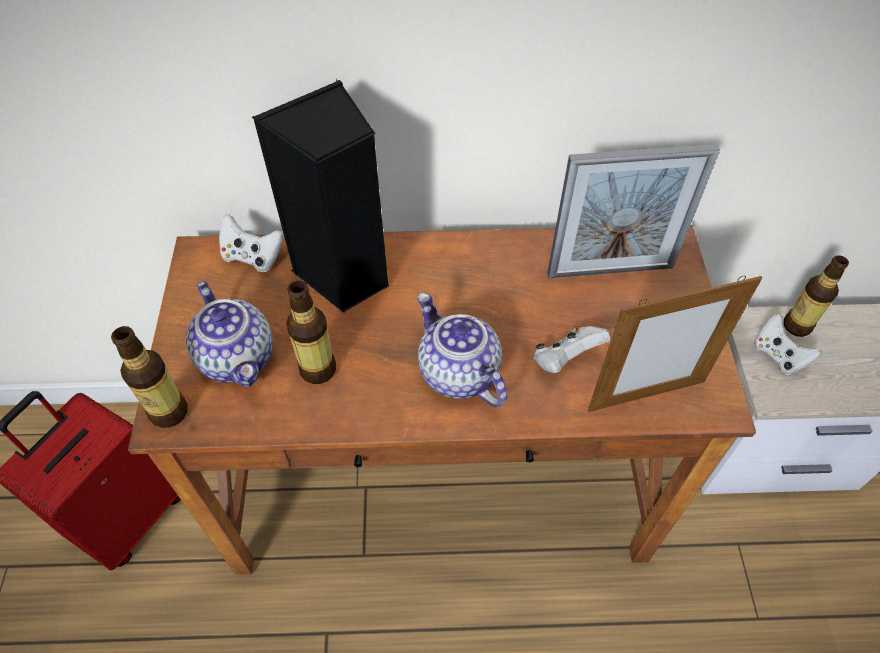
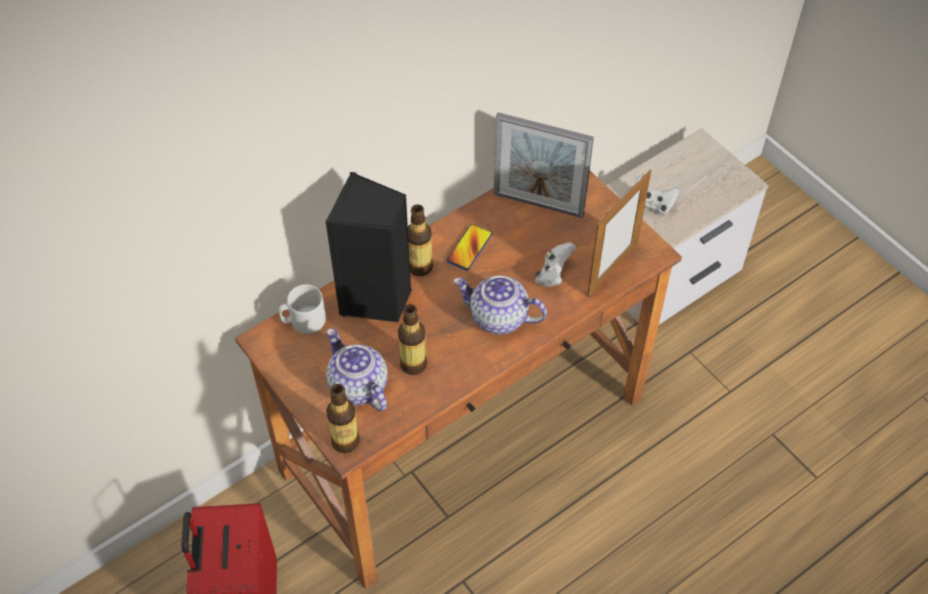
camera: 35 degrees left, 0 degrees up
teapot [186,281,273,387] -> teapot turned 150 degrees counterclockwise [326,328,388,412]
white game controller [219,214,284,272] -> grey mug [279,284,326,334]
picture frame [547,144,720,278] -> picture frame turned 60 degrees clockwise [494,113,594,218]
bottle [784,255,849,337] -> bottle moved to [408,204,433,276]
none -> phone [447,224,492,271]

